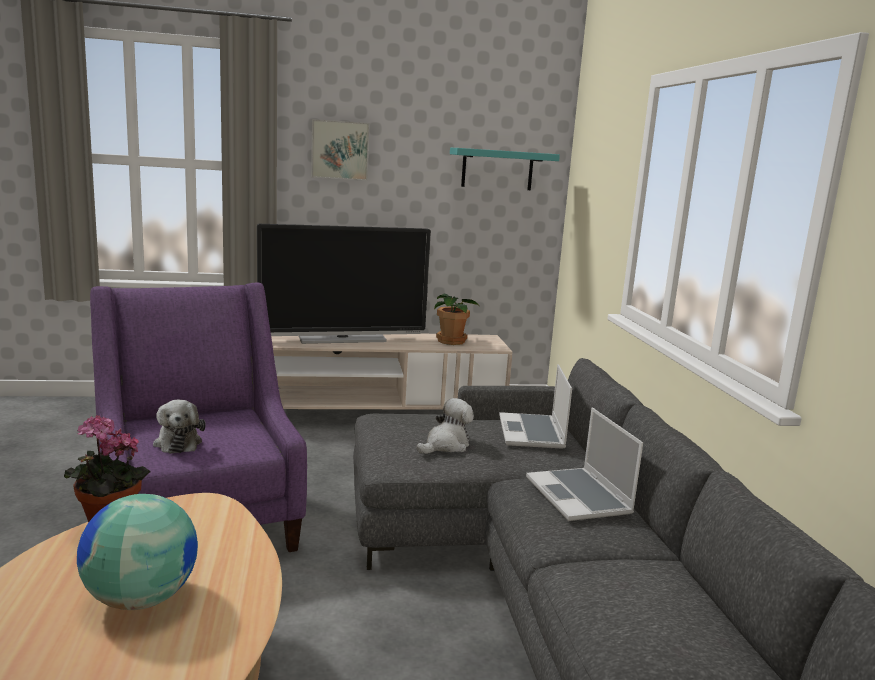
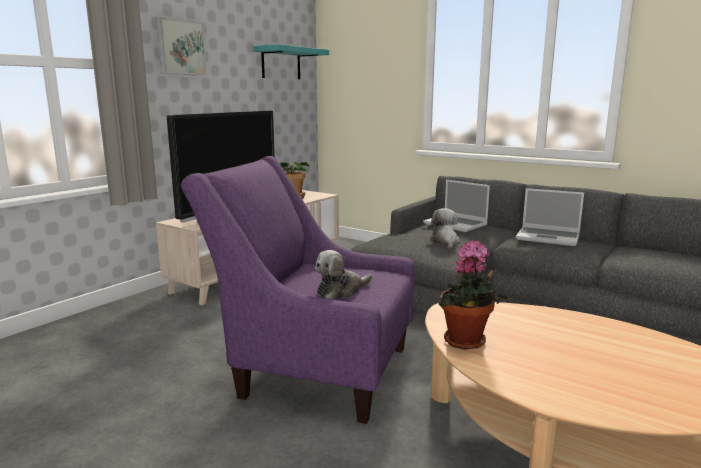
camera: 45 degrees left, 0 degrees up
globe [77,494,198,610] -> none
plush toy [153,400,206,454] -> plush toy turned 120 degrees clockwise [315,250,372,300]

